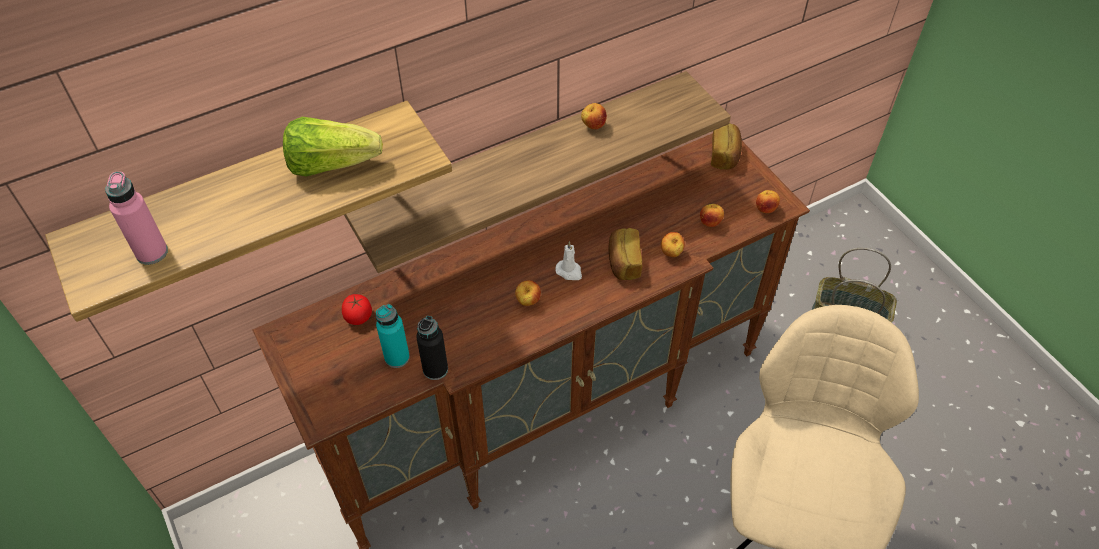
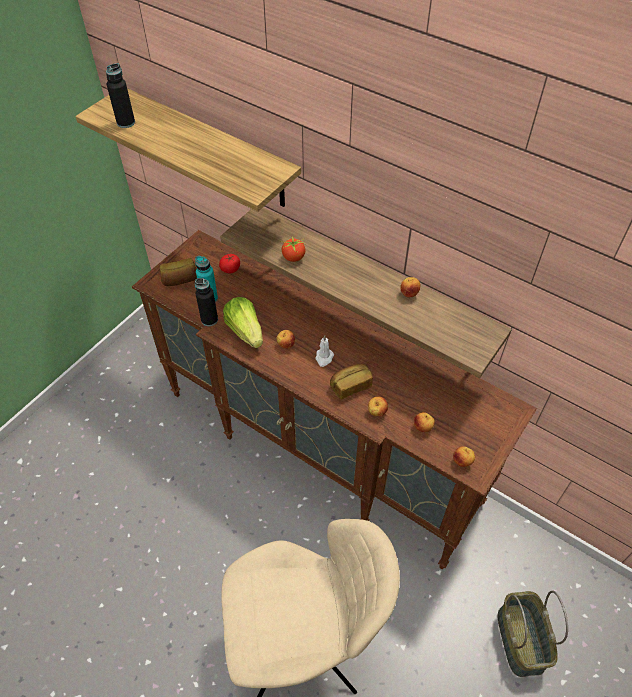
camera: 65 degrees right, 0 degrees up
pink bottle [105,171,168,265] -> black bottle [106,63,135,128]
lettuce [283,117,383,177] -> lettuce moved to [223,297,263,348]
bread [711,123,742,170] -> bread moved to [160,258,197,286]
none -> tomato [280,237,306,262]

